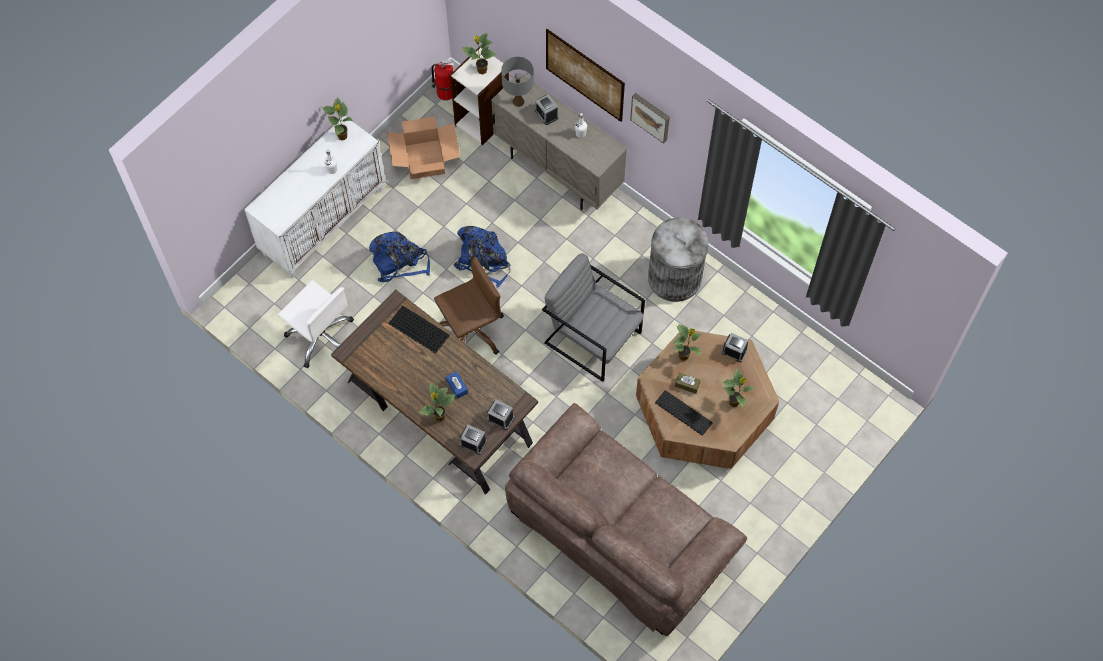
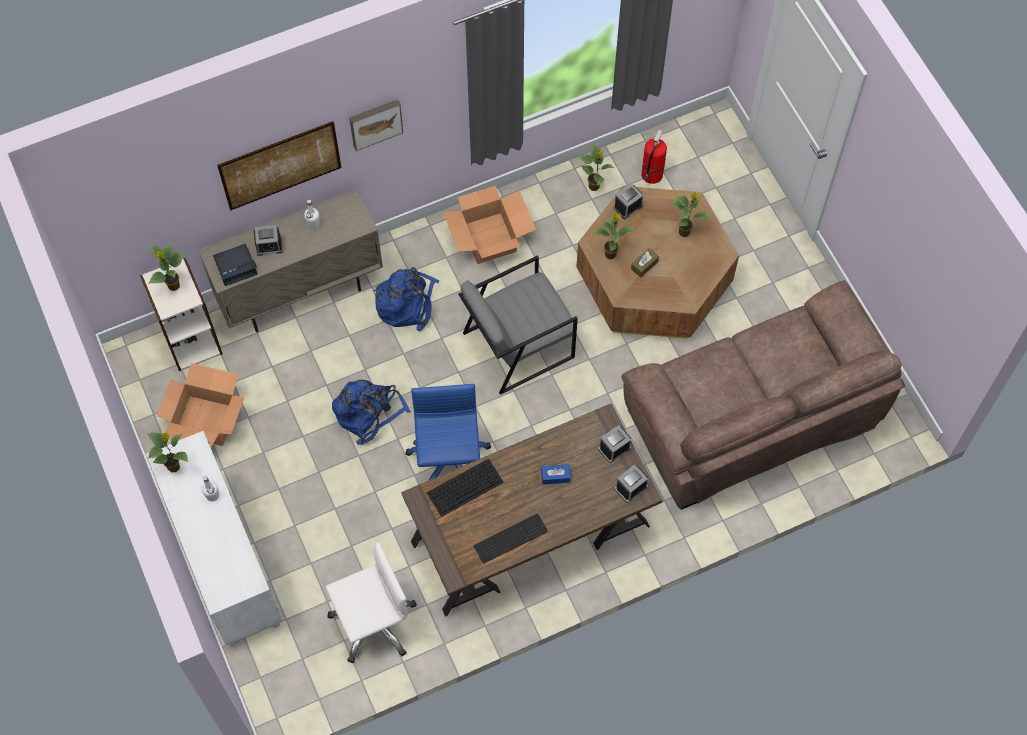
camera: 65 degrees left, 0 degrees up
blue backpack [369,232,430,282] -> blue backpack moved to [374,267,440,332]
potted plant [419,383,456,422] -> potted plant moved to [578,143,614,191]
fire extinguisher [431,59,454,100] -> fire extinguisher moved to [641,130,667,184]
brown office chair [434,256,504,355] -> blue office chair [405,384,491,480]
grey table lamp [501,57,534,107] -> alarm clock [213,244,258,286]
grey trash can [648,217,709,302] -> cardboard box [443,186,536,264]
keyboard [655,390,713,435] -> keyboard moved to [474,514,548,564]

